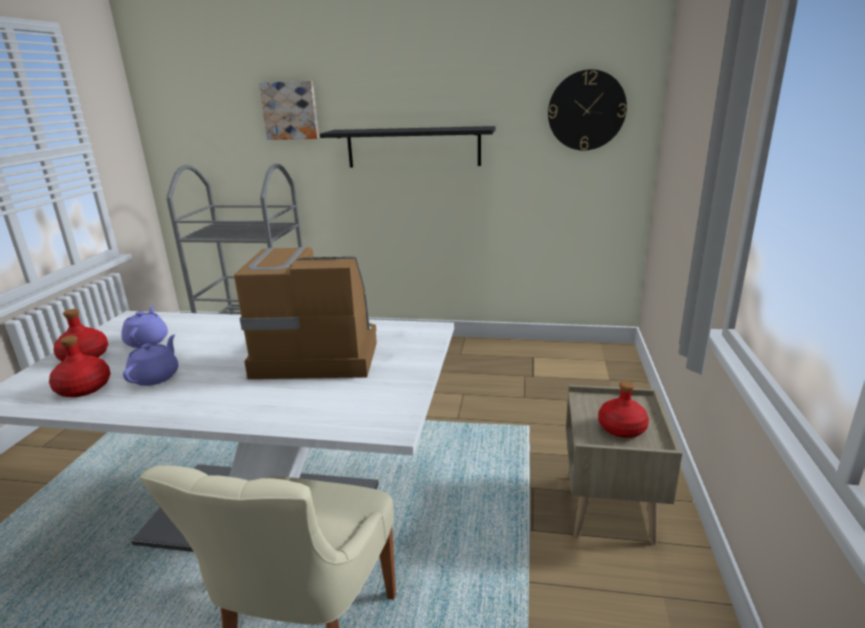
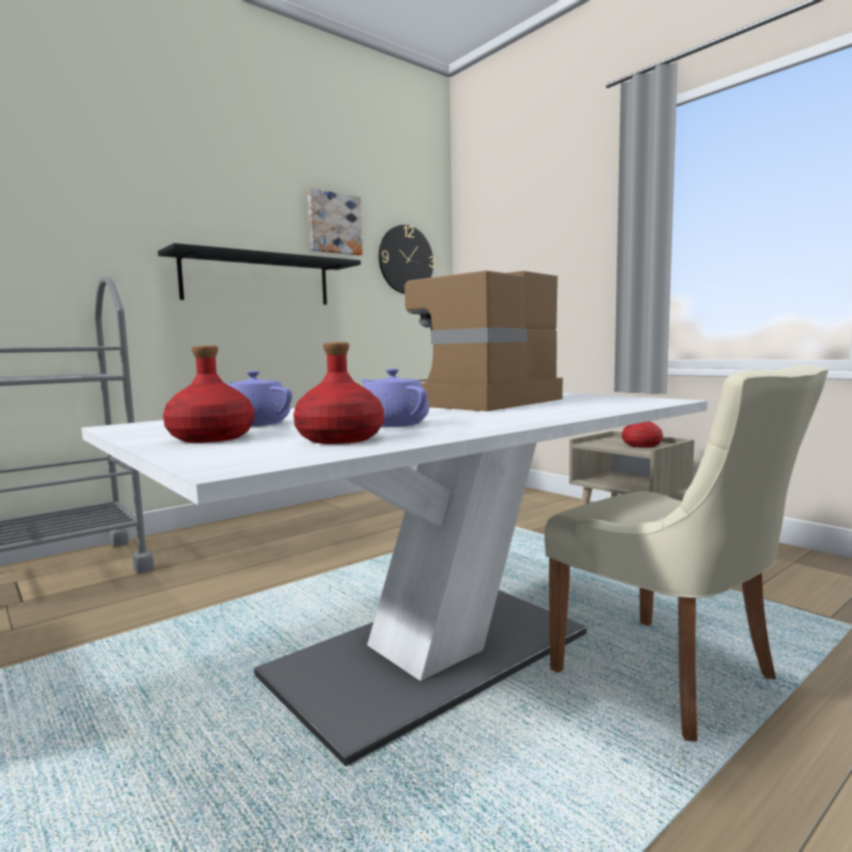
camera: 50 degrees left, 15 degrees down
picture [259,81,319,140] -> picture moved to [307,188,363,255]

